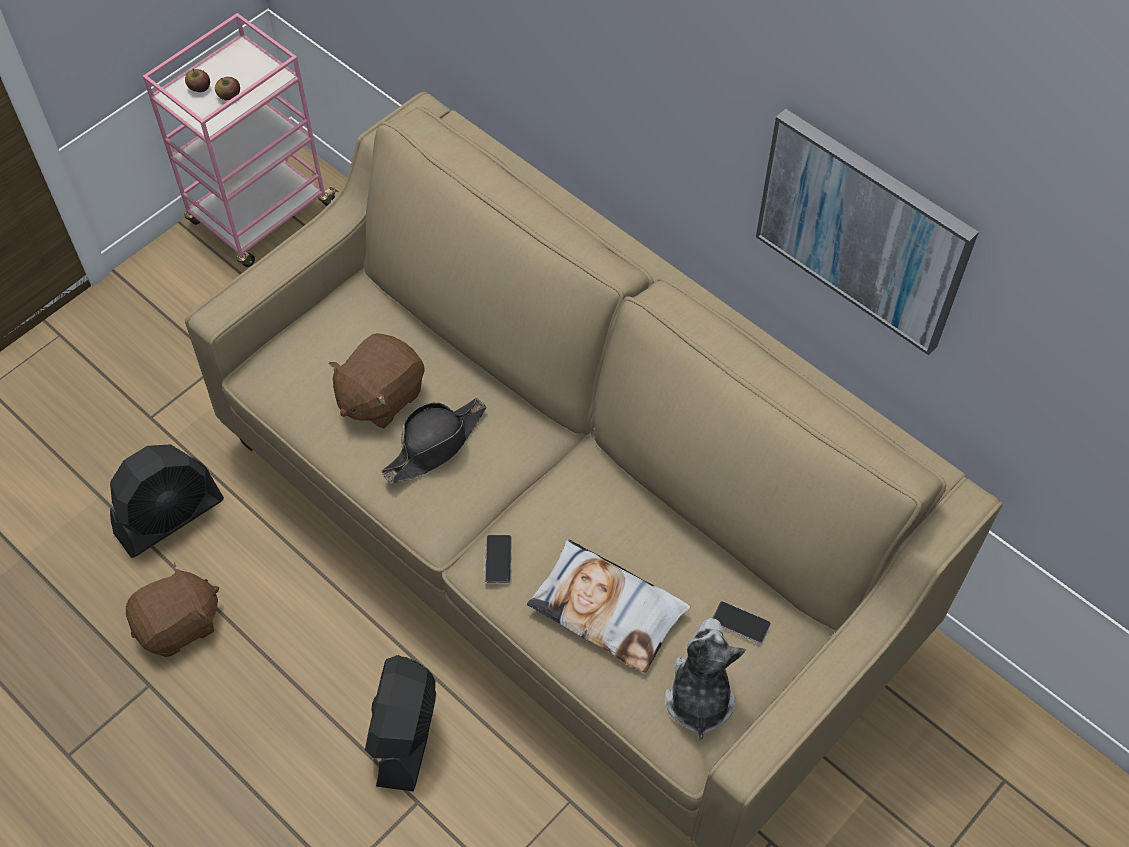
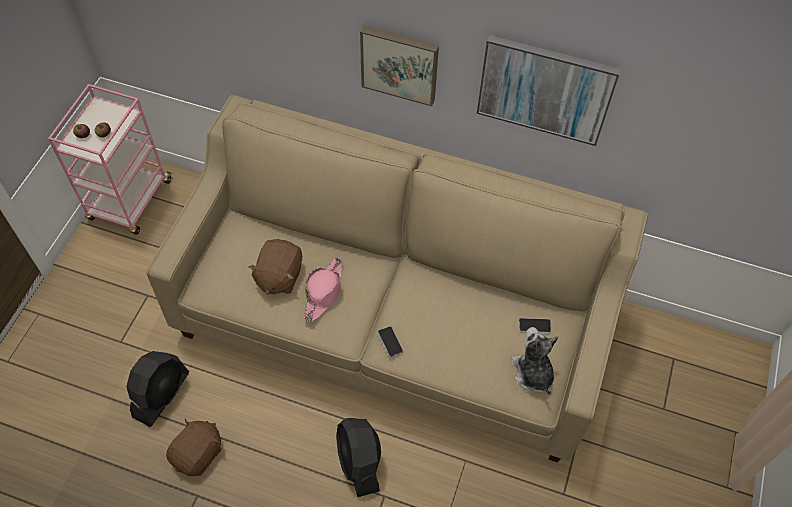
camera: 25 degrees left, 0 degrees up
black hat [381,398,486,483] -> pink hat [304,258,343,322]
pillow [527,539,690,673] -> none
none -> picture [360,25,439,106]

